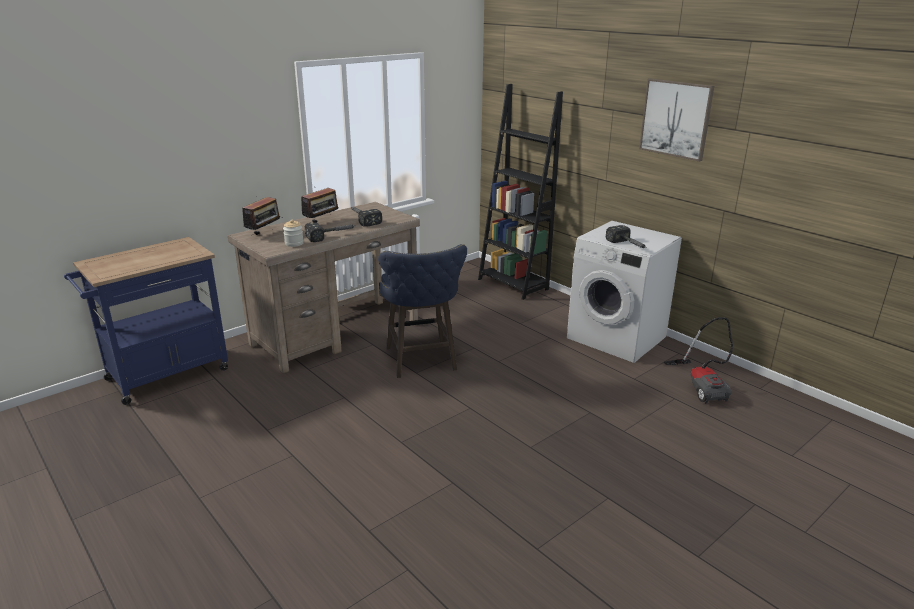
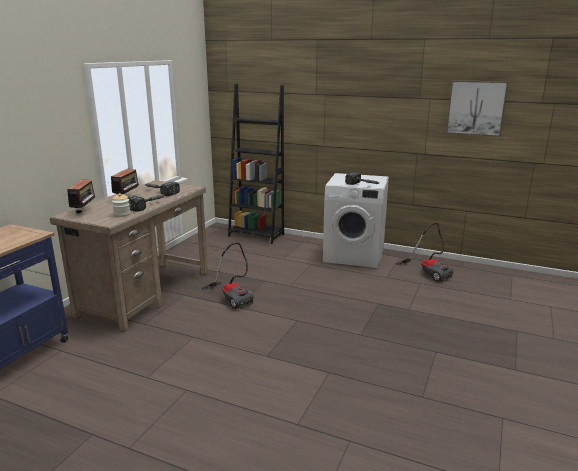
camera: 25 degrees left, 5 degrees down
blue stool [378,244,467,378] -> vacuum cleaner [201,242,254,309]
picture [639,79,714,161] -> picture moved to [446,80,508,137]

